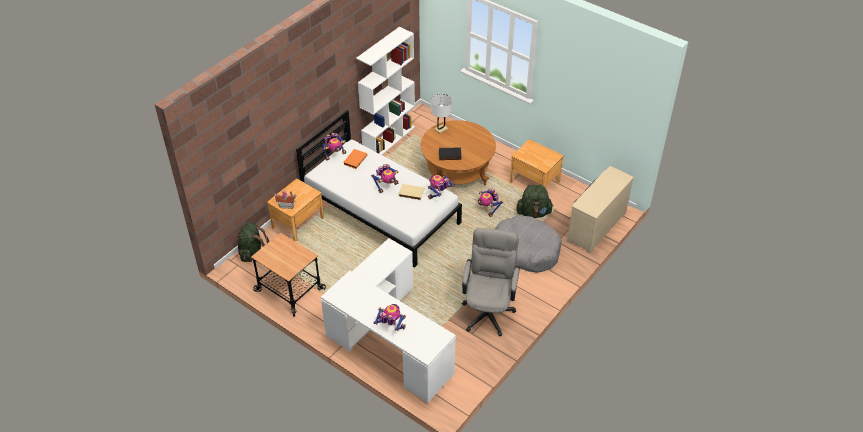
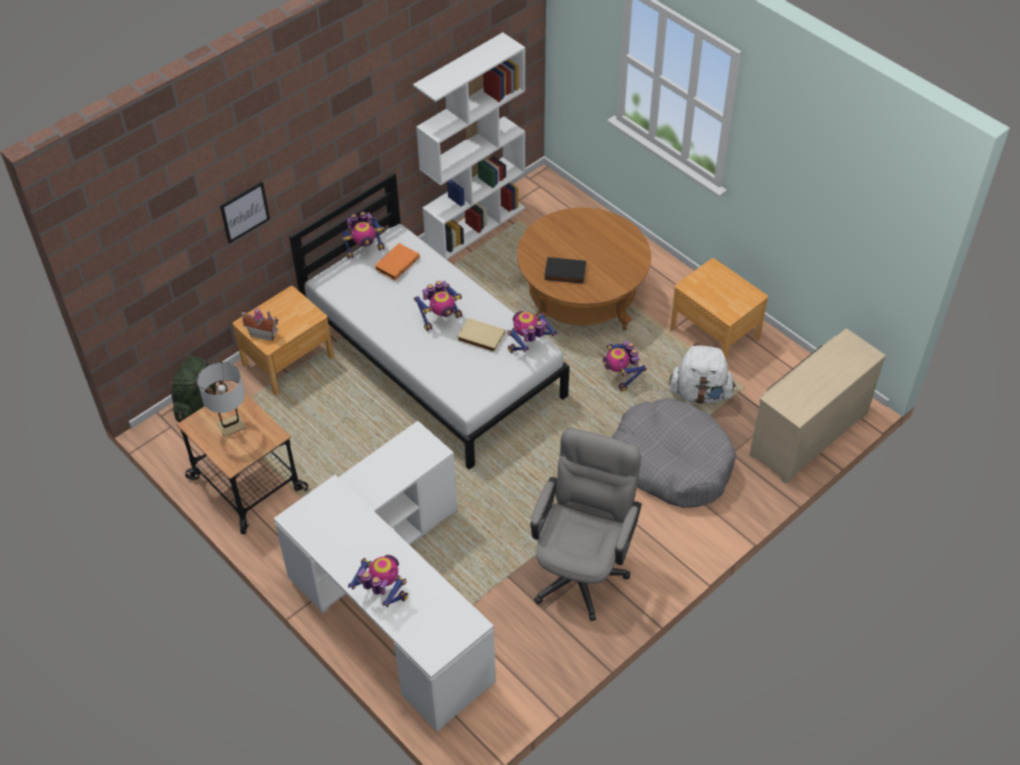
camera: 10 degrees right, 5 degrees up
white table lamp [431,94,452,134] -> white table lamp moved to [197,362,245,437]
green backpack [517,184,553,218] -> white backpack [670,343,736,404]
none -> picture [220,182,270,244]

